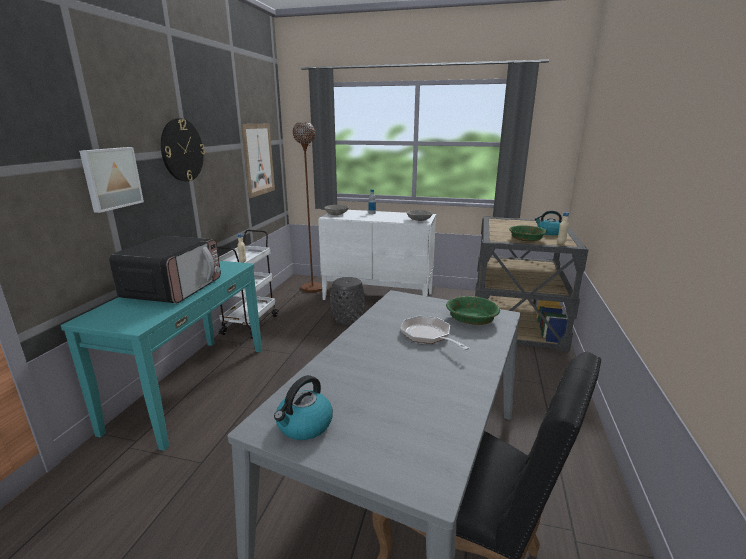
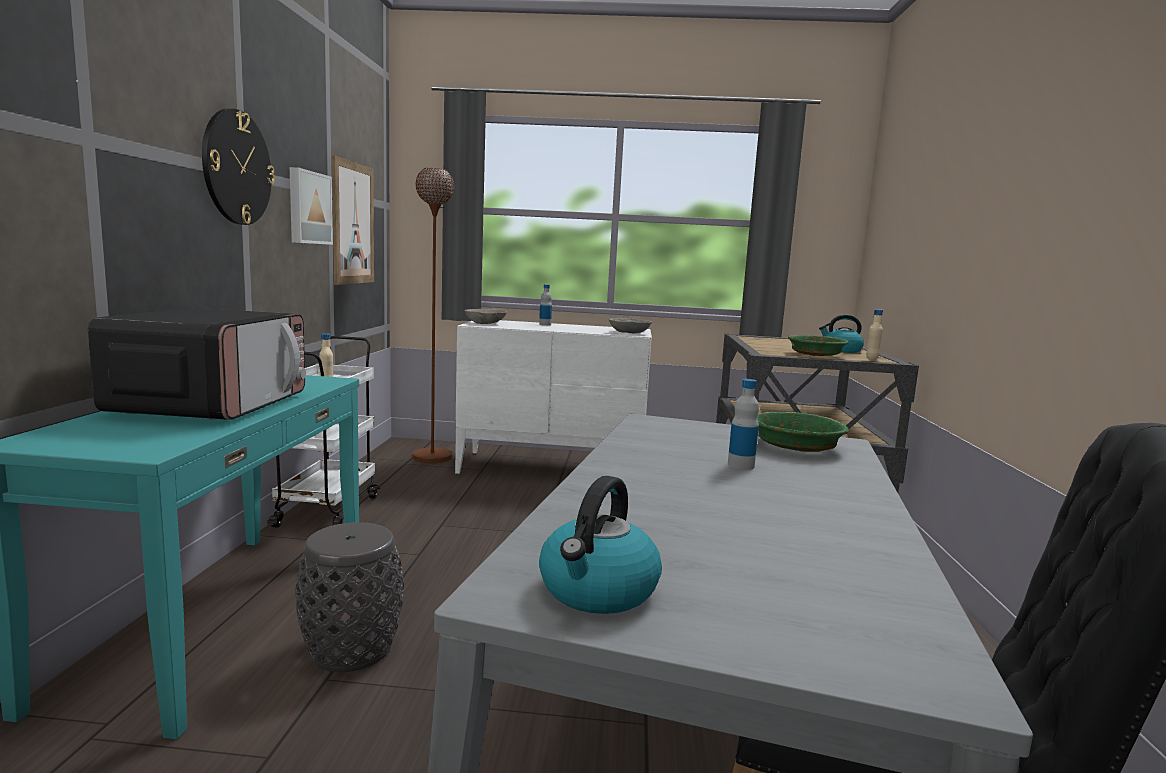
camera: 10 degrees left, 10 degrees down
picture [79,147,144,213] -> picture moved to [290,167,333,245]
grey stool [330,277,365,325] -> grey stool moved to [295,522,404,672]
frying pan [401,316,469,350] -> bottle [728,379,759,470]

